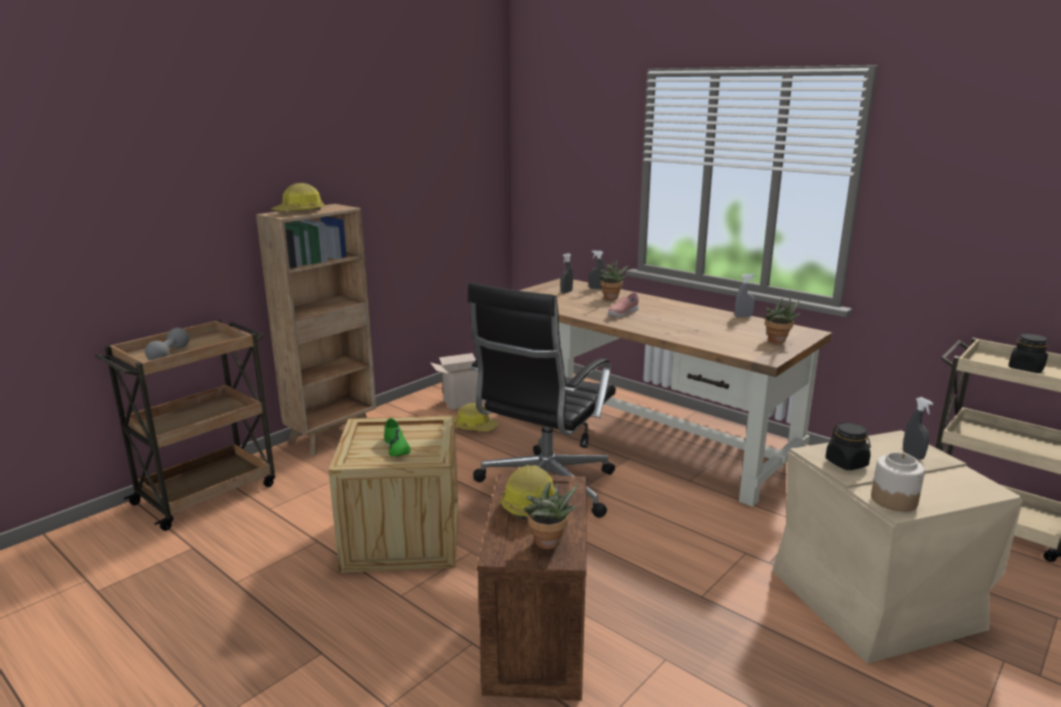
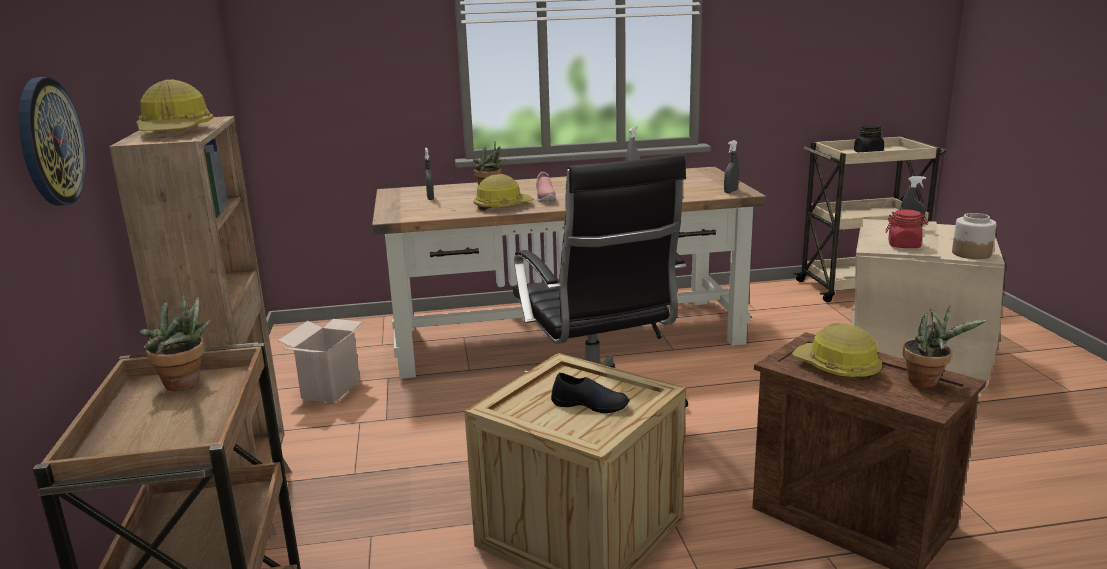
camera: 50 degrees left, 0 degrees up
grey dumbbell [145,328,190,360] -> none
green shoe [384,418,411,457] -> black shoe [551,373,630,413]
hard hat [455,403,499,431] -> hard hat moved to [473,174,534,211]
grey spray bottle [589,251,606,289] -> grey spray bottle moved to [724,140,739,193]
potted plant [764,295,801,344] -> potted plant moved to [139,293,211,391]
black jar [825,422,871,470] -> red jar [885,210,928,248]
none -> wall clock [19,77,86,206]

